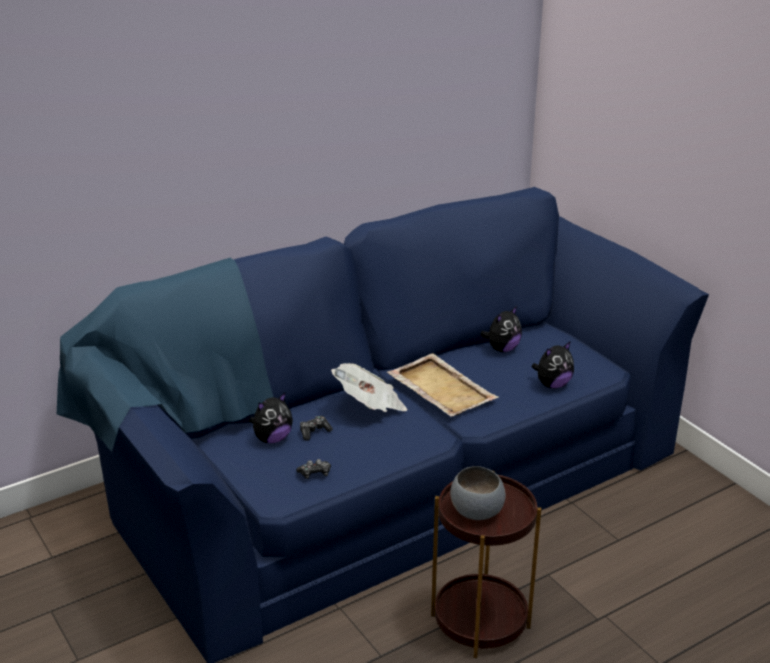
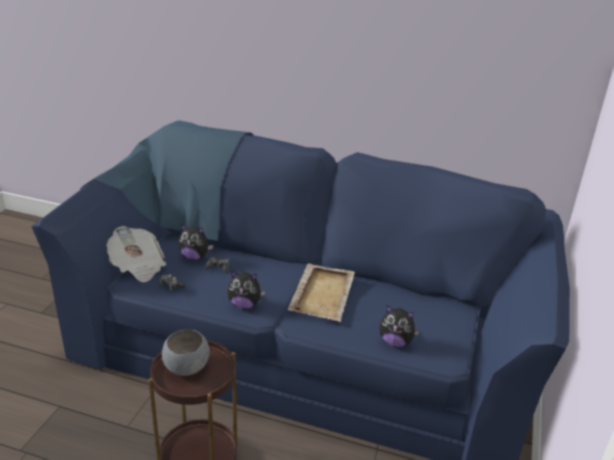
camera: 50 degrees right, 0 degrees up
newspaper [331,363,408,412] -> newspaper moved to [106,226,166,282]
plush toy [480,306,522,352] -> plush toy moved to [228,270,266,309]

